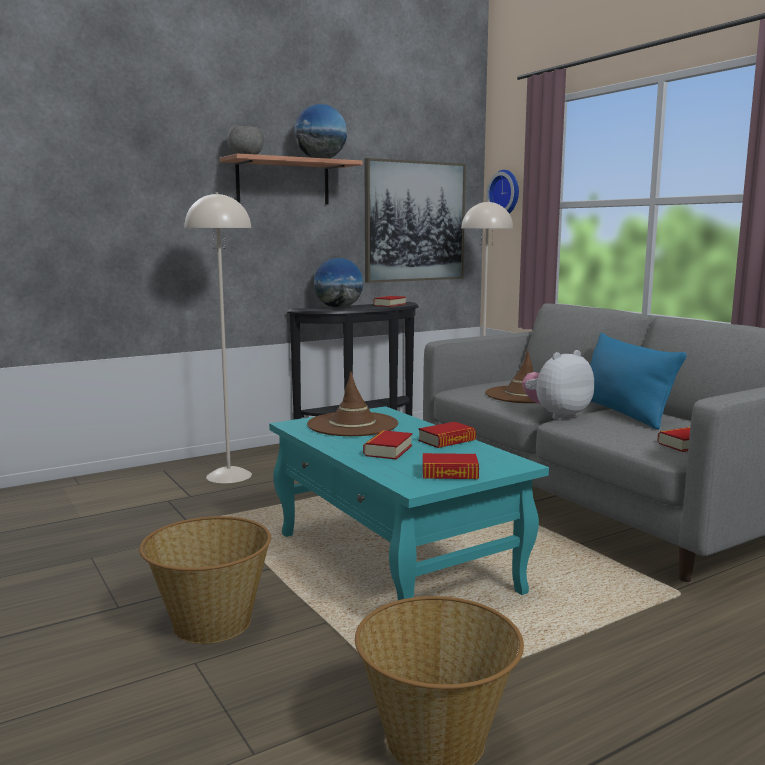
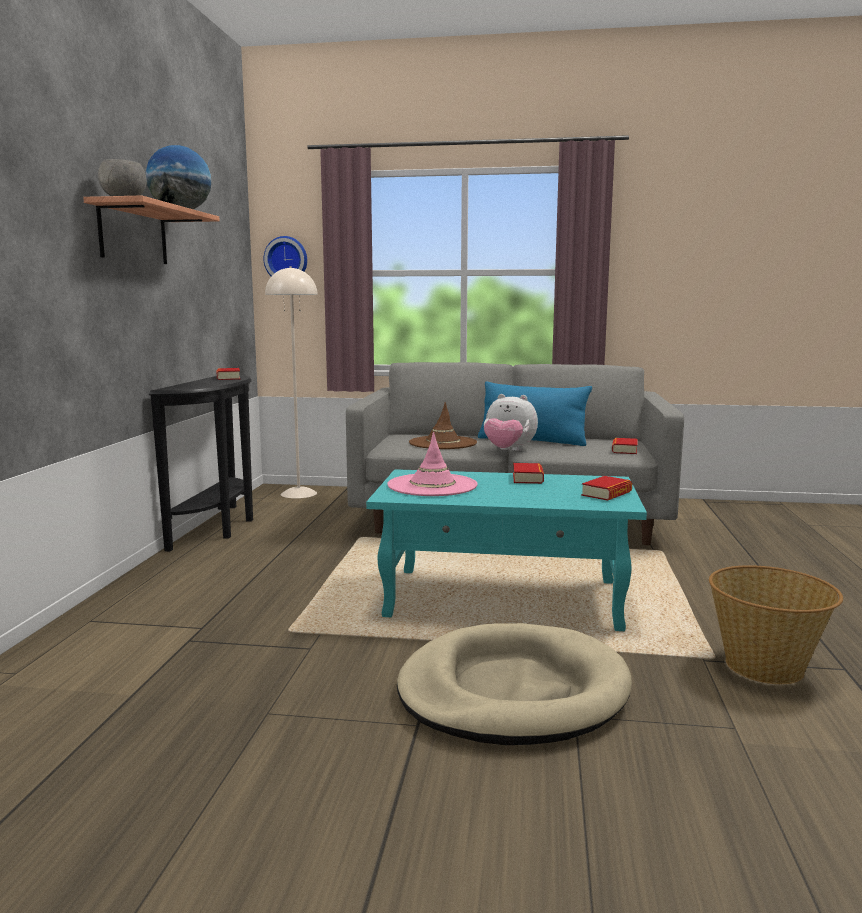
camera: 50 degrees left, 0 degrees up
basket [139,516,271,644] -> beige dog bed [397,623,632,745]
beige floor lamp [185,192,252,483] -> none
brown hat [307,371,398,436] -> pink hat [387,432,478,496]
globe [314,258,363,308] -> none
book [363,430,412,460] -> none
picture [364,158,466,283] -> none
plush toy [522,350,594,420] -> plush toy turned 75 degrees counterclockwise [484,394,538,451]

